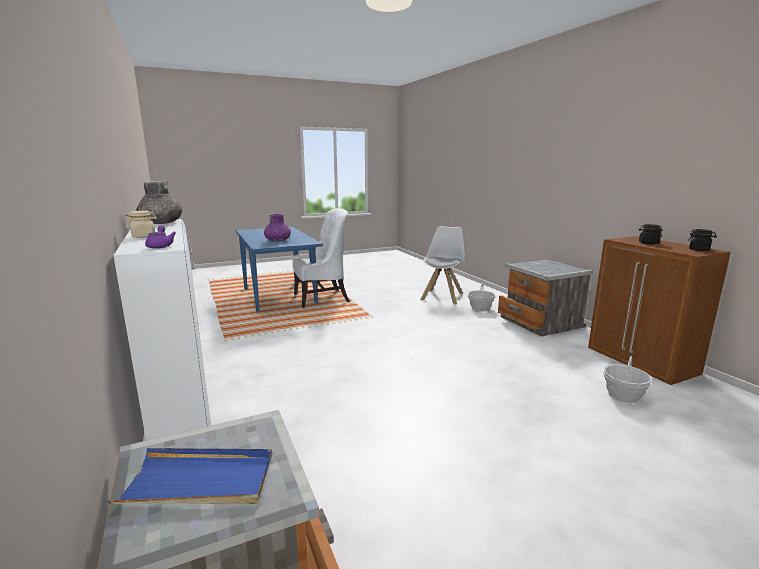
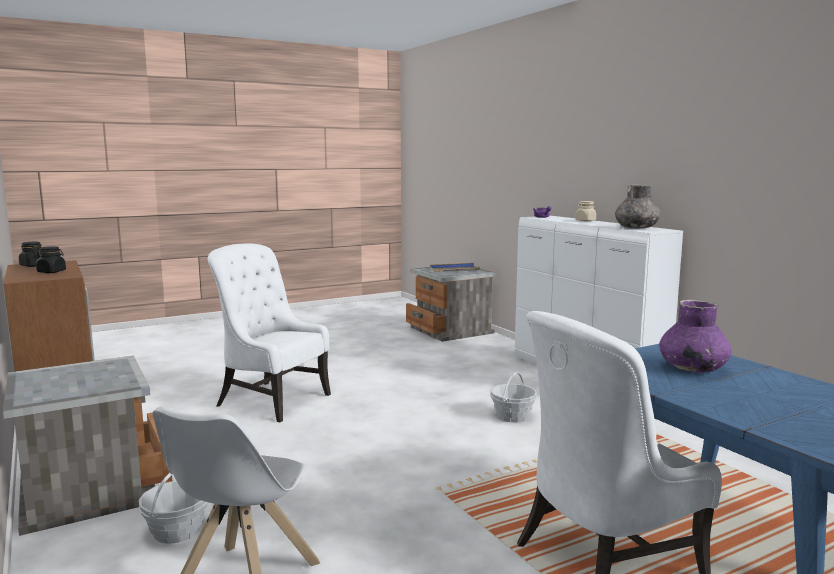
camera: 175 degrees right, 5 degrees down
basket [604,356,652,403] -> basket moved to [490,372,537,422]
none -> white chair [208,244,331,422]

